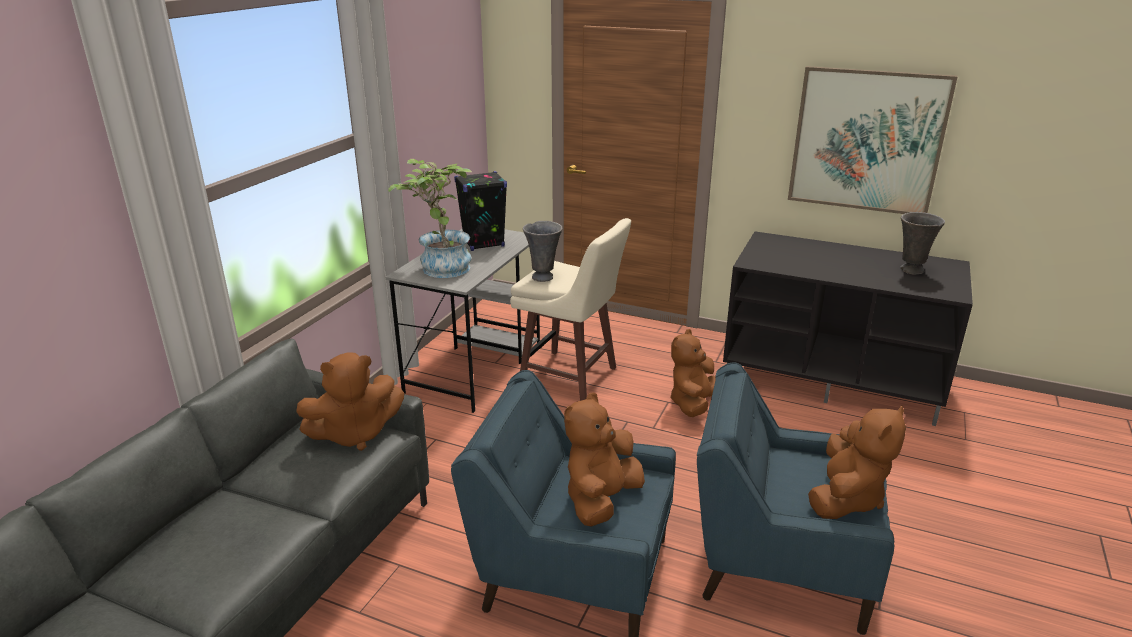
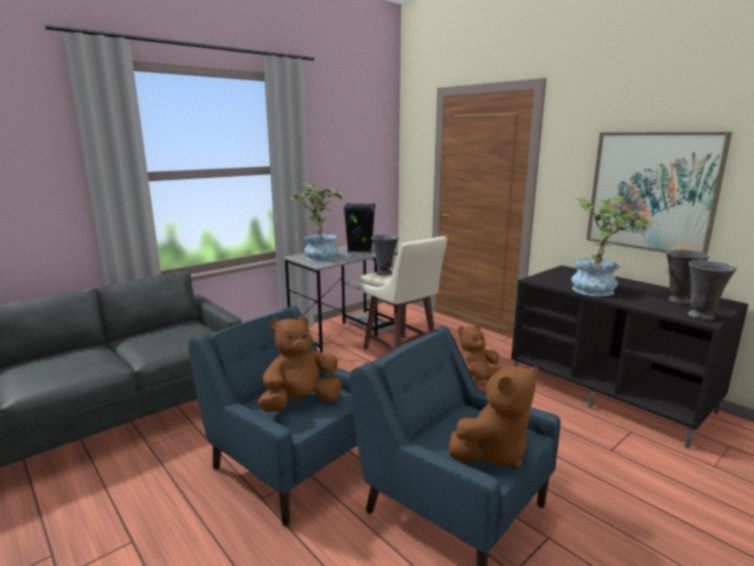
camera: 25 degrees right, 10 degrees down
brown plush toy [296,352,404,451] -> none
none -> potted plant [571,196,651,296]
none -> grey vase [688,260,737,320]

